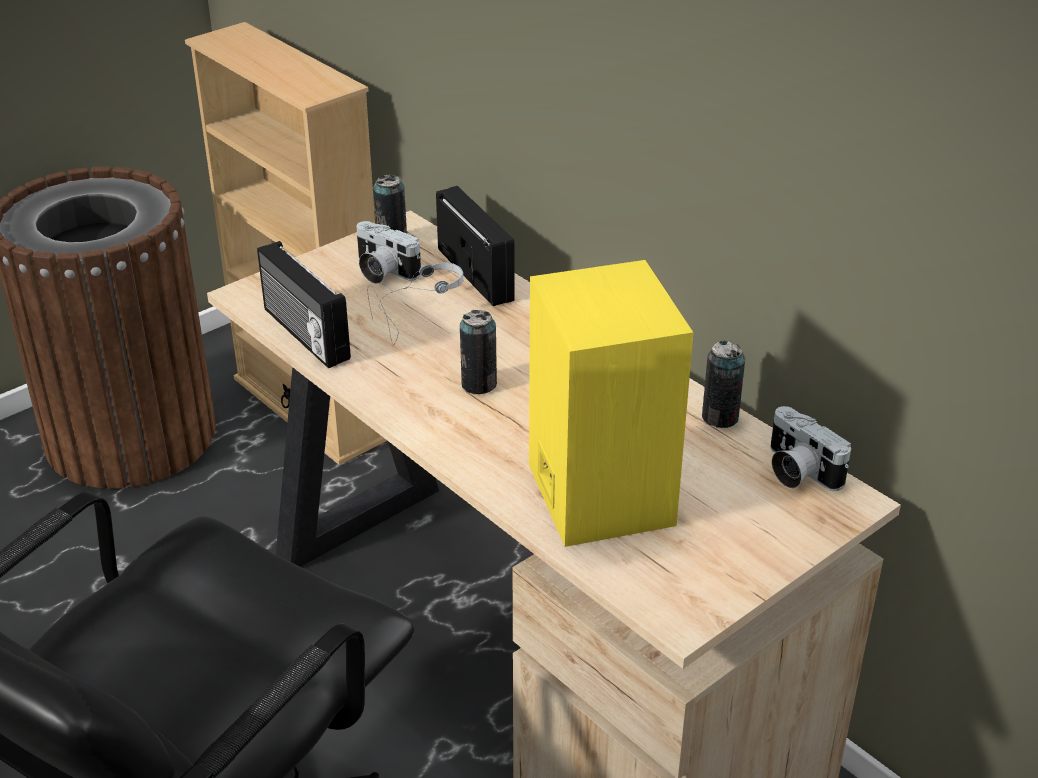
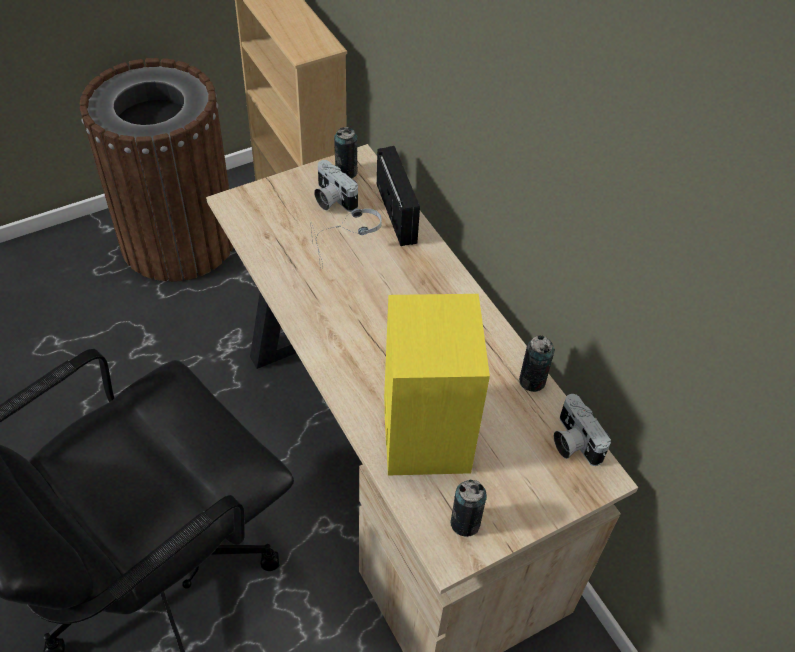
camera: 10 degrees right, 15 degrees up
radio [257,241,351,368] -> none
can [460,310,497,394] -> can moved to [450,479,487,537]

